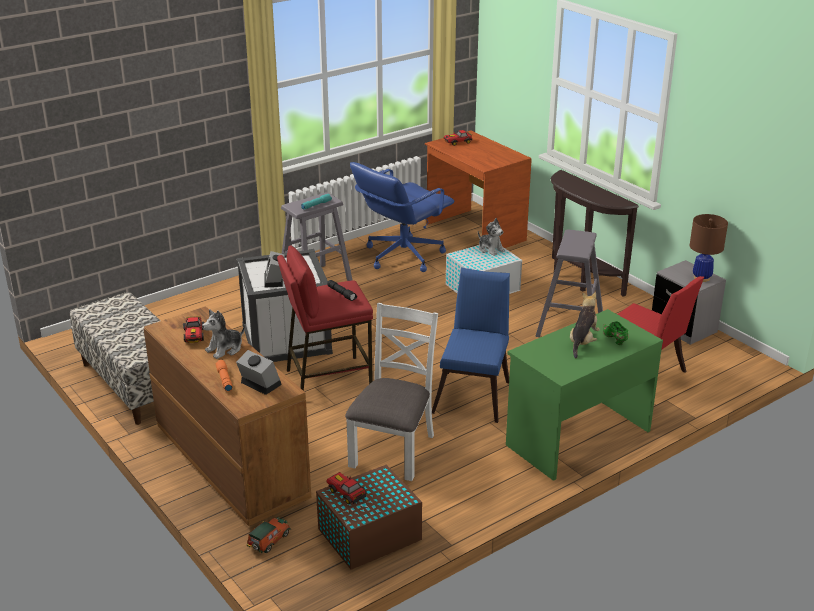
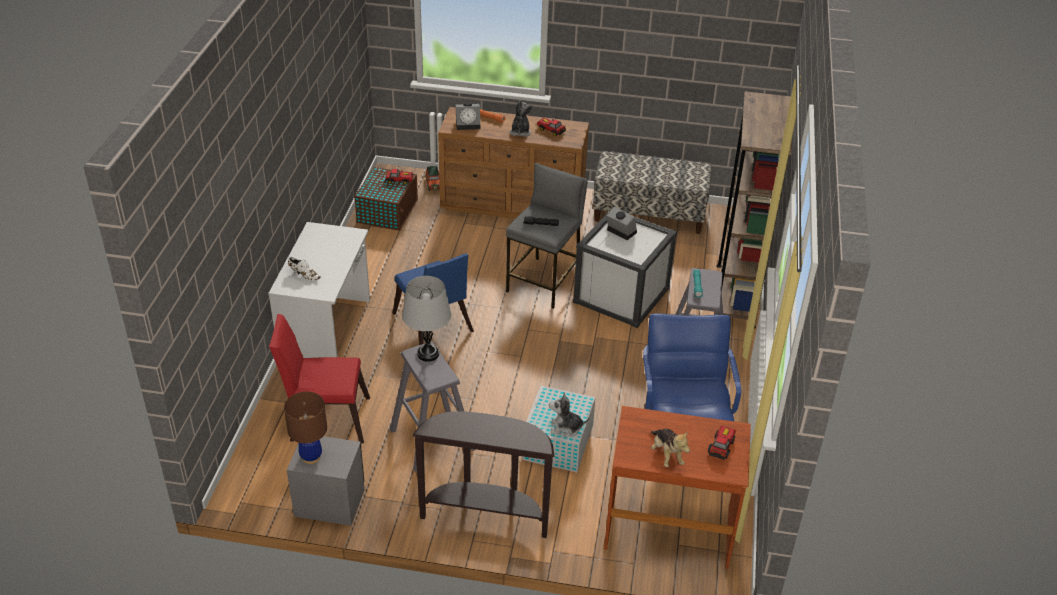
camera: 135 degrees right, 10 degrees up
red stool [277,245,373,391] -> grey stool [506,163,588,309]
white chair [345,303,438,481] -> none
green desk [506,309,663,481] -> white desk [268,222,370,358]
plush toy [570,292,600,359] -> plush toy moved to [651,429,690,467]
green shoe [603,321,628,345] -> white shoe [288,256,321,280]
none -> grey table lamp [402,276,451,362]
none -> brown bookcase [717,91,792,329]

